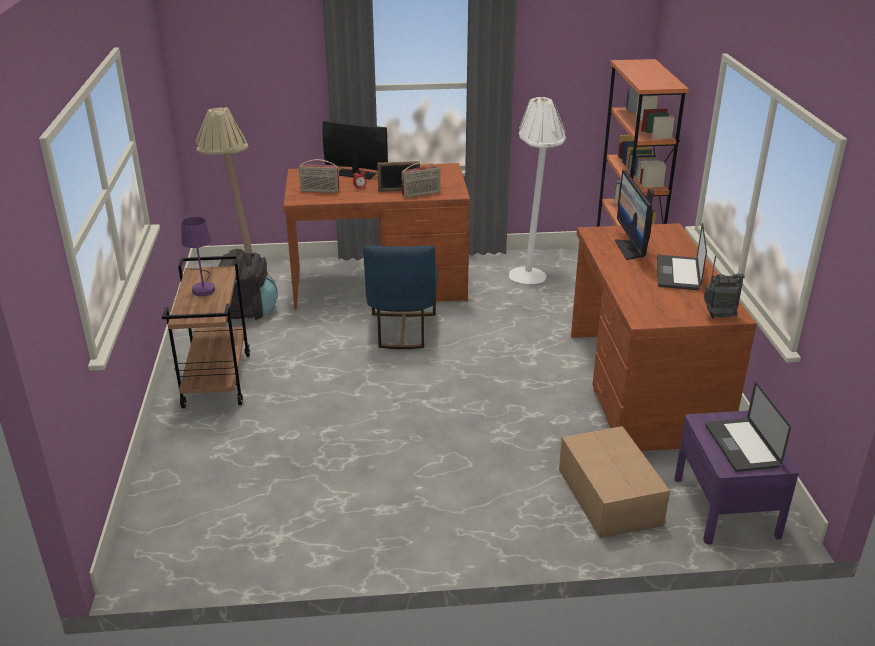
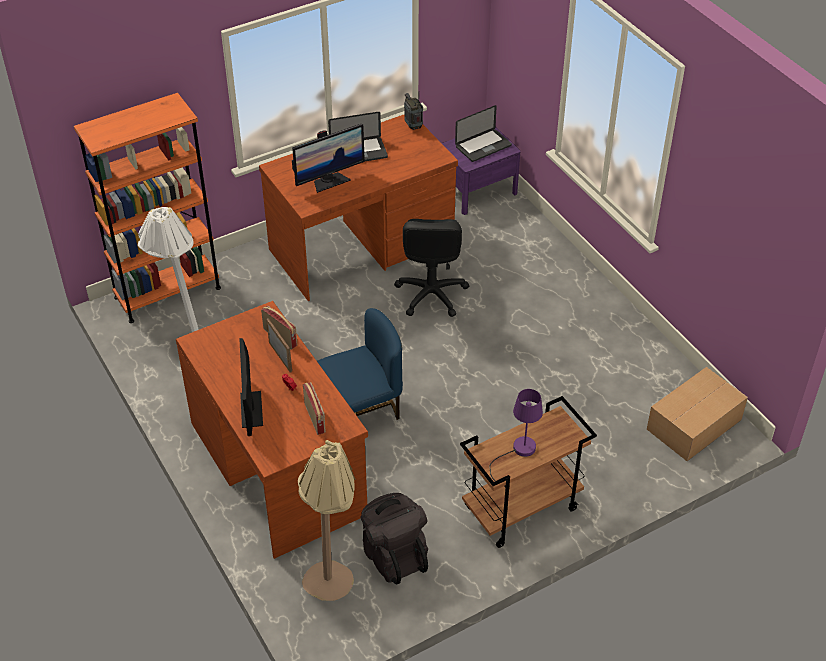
camera: 115 degrees left, 15 degrees up
cardboard box [559,426,670,538] -> cardboard box moved to [647,367,748,461]
none -> black office chair [394,219,469,317]

